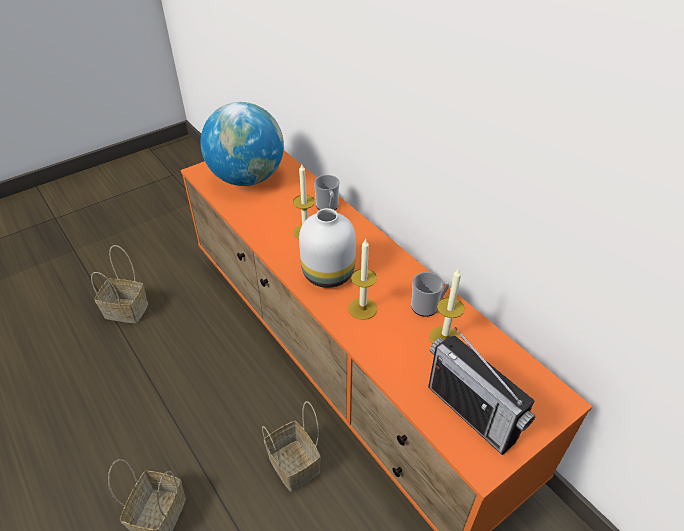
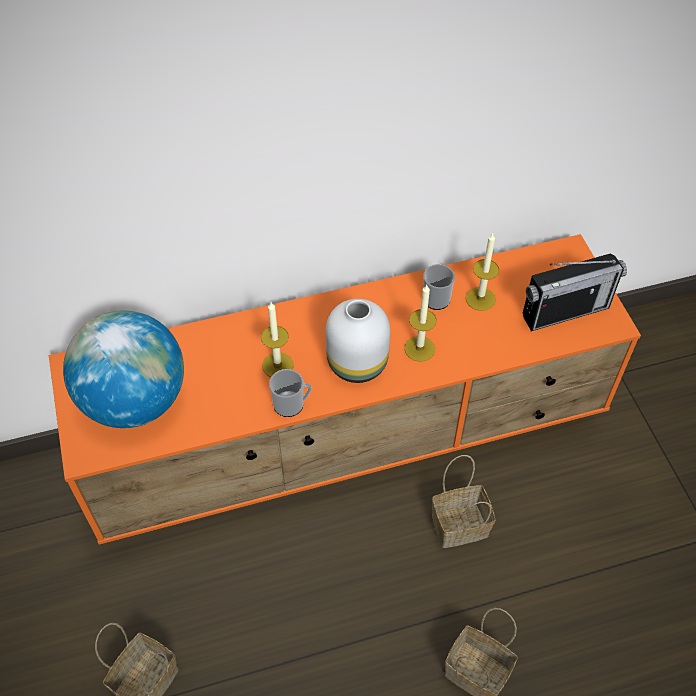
camera: 70 degrees left, 10 degrees up
mug [314,175,340,210] -> mug moved to [269,369,312,417]

